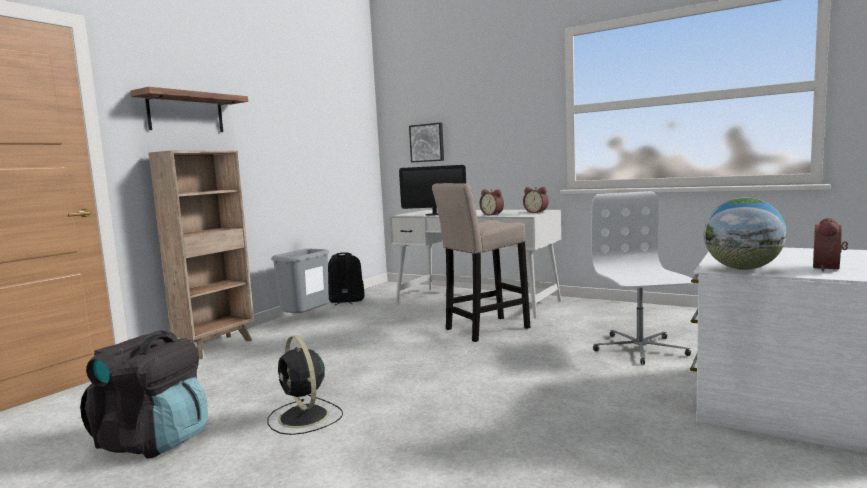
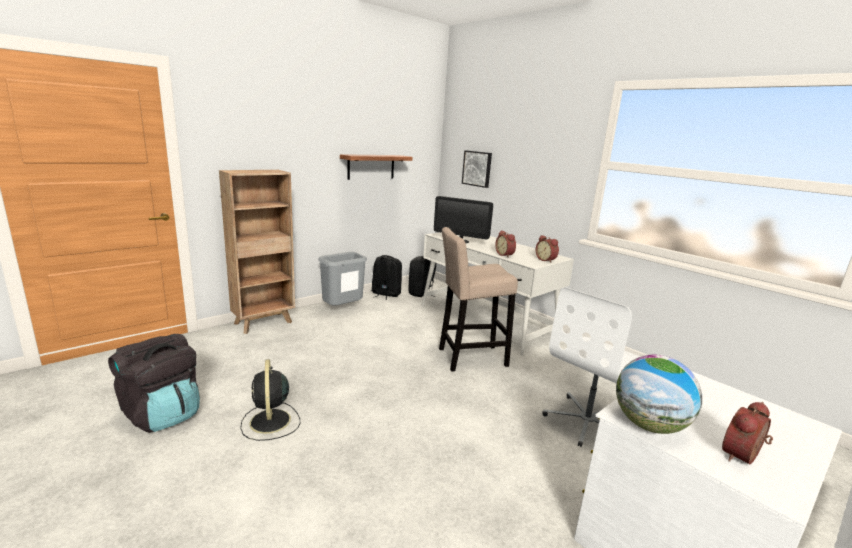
camera: 15 degrees right, 10 degrees up
shelf [130,87,248,132] -> shelf moved to [340,154,412,180]
white office chair [591,191,693,364] -> white office chair turned 150 degrees counterclockwise [542,287,640,447]
none -> black backpack [408,256,436,297]

